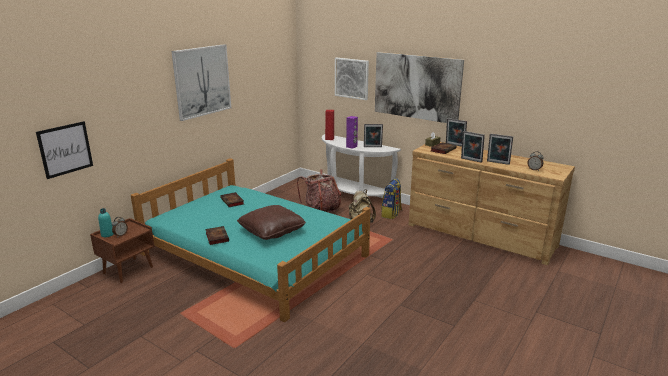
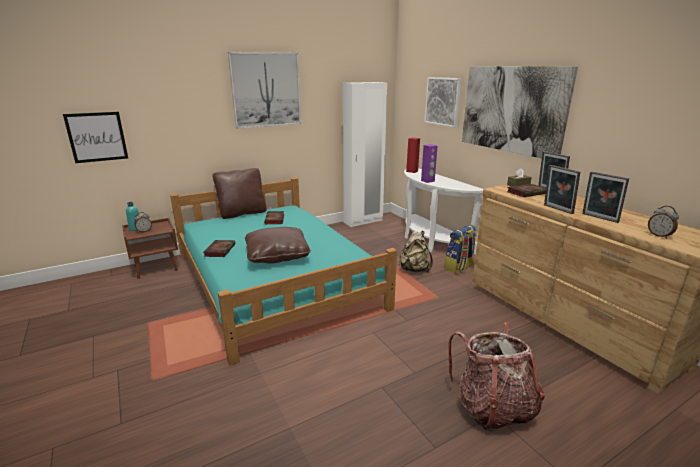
camera: 25 degrees right, 0 degrees up
backpack [297,169,341,212] -> backpack moved to [448,321,545,432]
picture frame [364,124,383,147] -> none
none -> brown pillow [212,168,267,219]
none -> white wardrobe [343,82,387,227]

